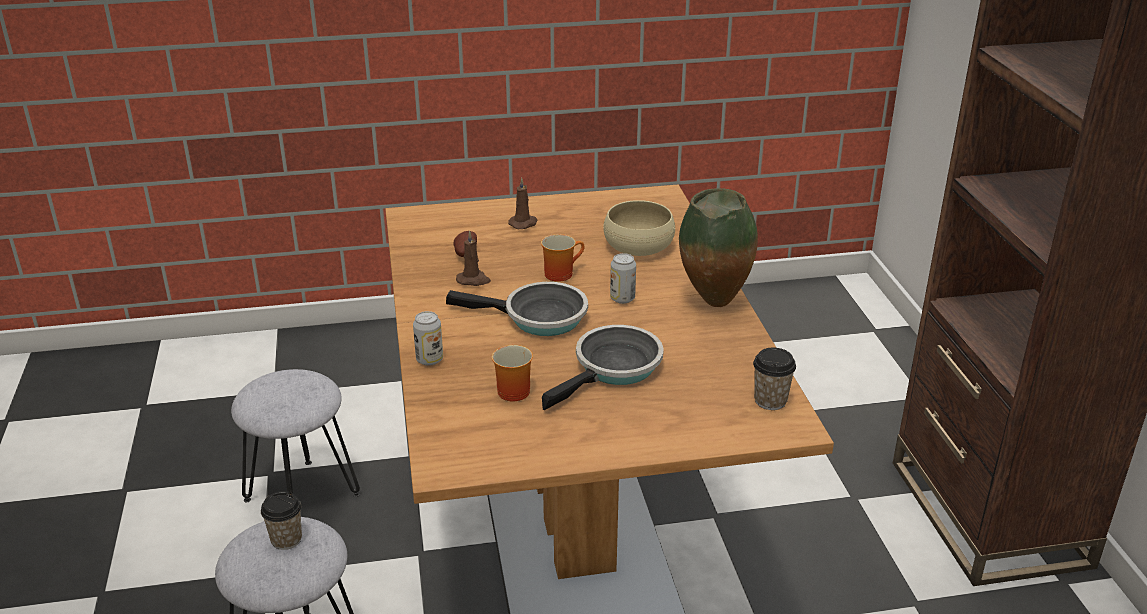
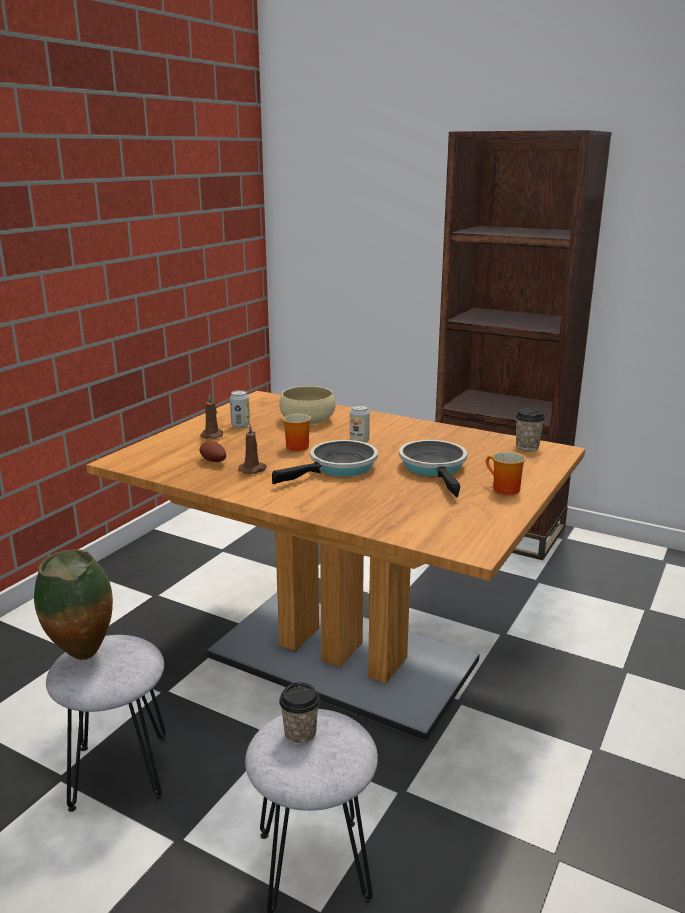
camera: 50 degrees left, 10 degrees down
can [413,311,443,366] -> can moved to [230,390,250,428]
mug [492,345,533,401] -> mug moved to [486,451,526,495]
vase [679,188,758,307] -> vase moved to [34,549,113,660]

